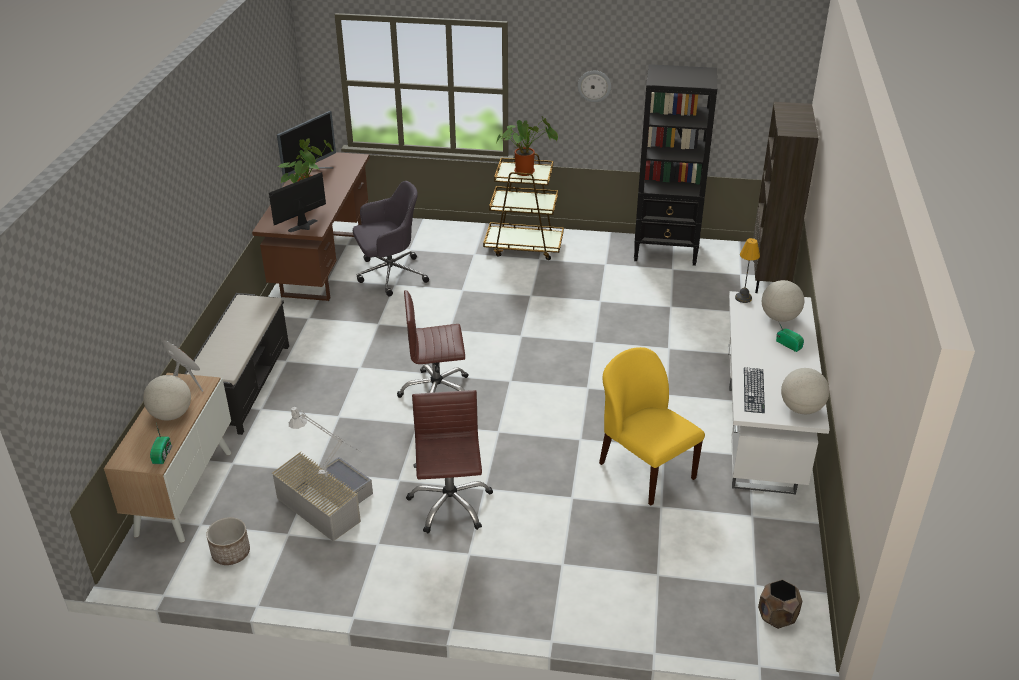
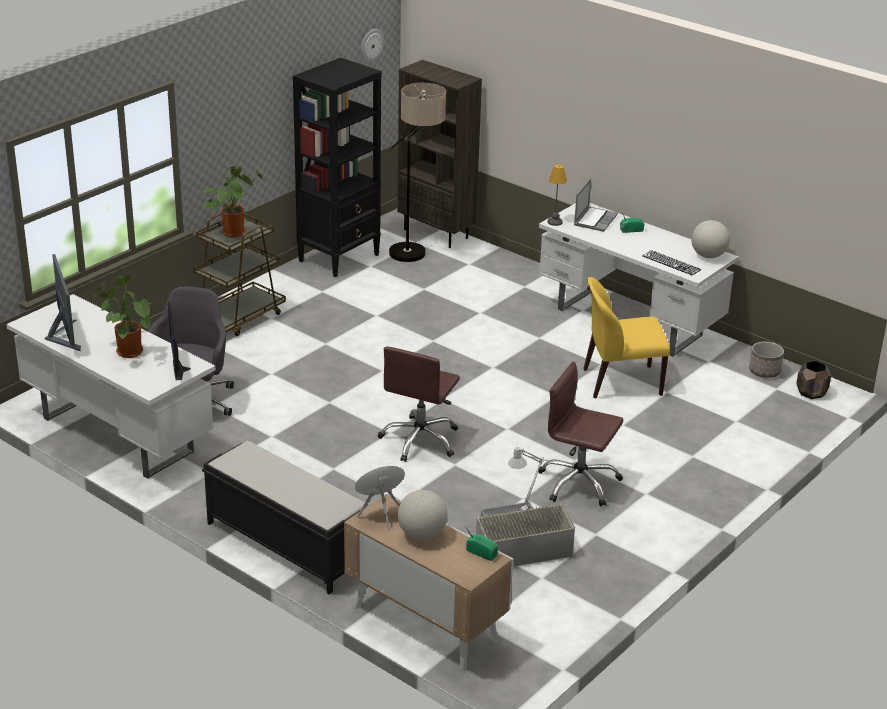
camera: 60 degrees left, 5 degrees down
planter [206,517,250,565] -> planter moved to [749,342,784,378]
brown desk [252,152,369,301] -> white desk [7,294,215,479]
wall clock [578,71,611,102] -> wall clock moved to [361,29,384,63]
globe [762,280,804,322] -> laptop [574,179,618,232]
none -> floor lamp [388,83,446,262]

